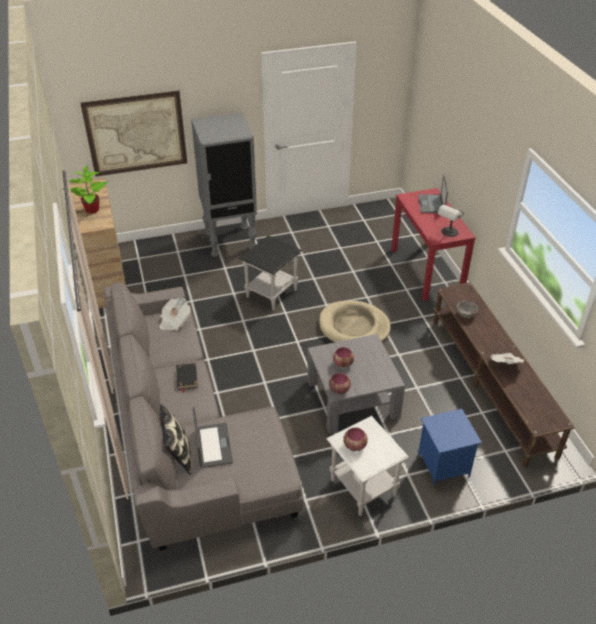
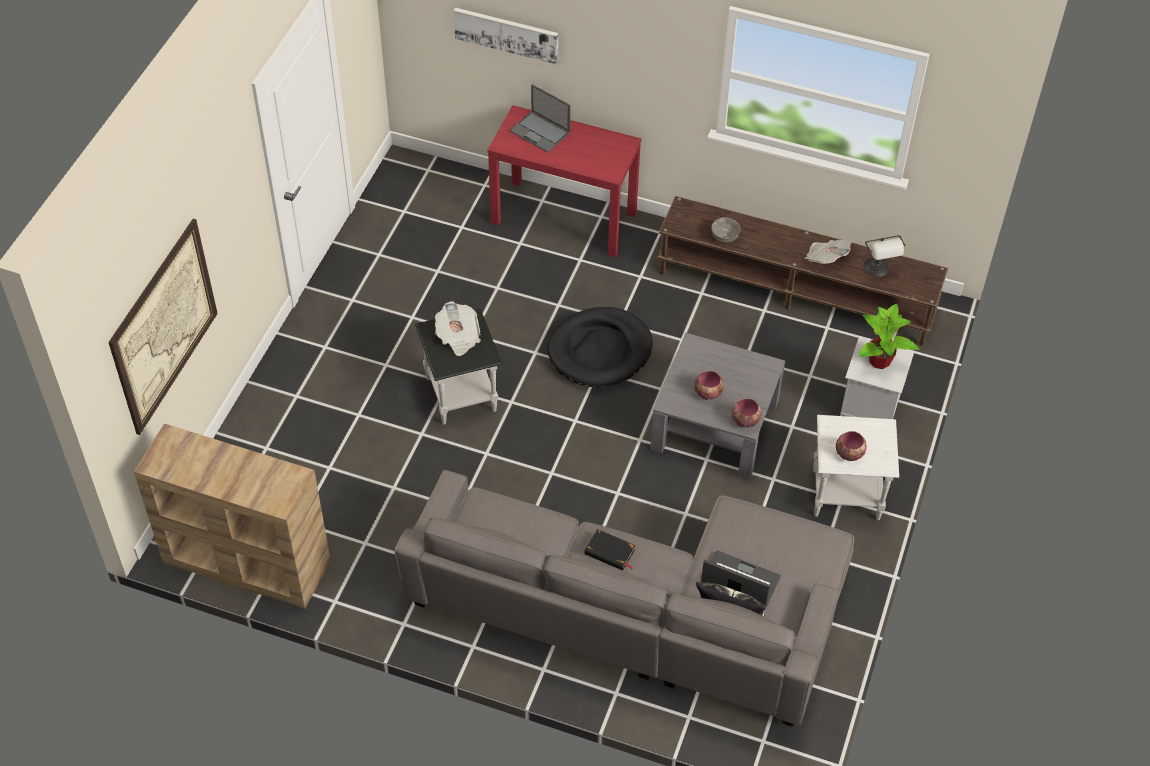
camera: 55 degrees left, 10 degrees up
potted plant [69,165,108,214] -> potted plant moved to [859,304,920,369]
newspaper [160,297,191,331] -> newspaper moved to [435,301,481,356]
grey cabinet [191,112,257,257] -> none
beige dog bed [319,301,391,343] -> black dog bed [547,307,653,388]
blue nightstand [418,409,482,485] -> grey nightstand [840,336,915,419]
table lamp [437,204,464,237] -> table lamp moved to [864,235,905,277]
none -> picture [454,8,558,64]

